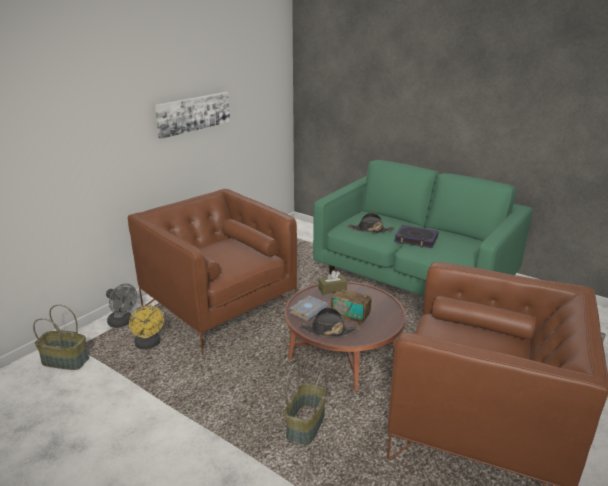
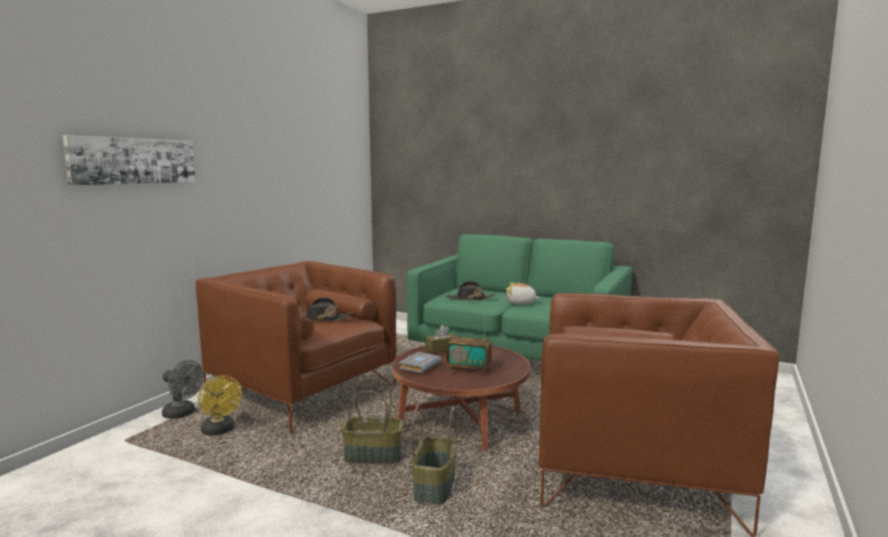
camera: 10 degrees left, 15 degrees down
basket [33,305,89,370] -> basket moved to [341,378,404,464]
picture [155,92,230,139] -> picture moved to [62,135,196,185]
black hat [298,307,359,337] -> black hat moved to [302,297,353,321]
book [394,225,439,248] -> plush toy [506,283,540,304]

